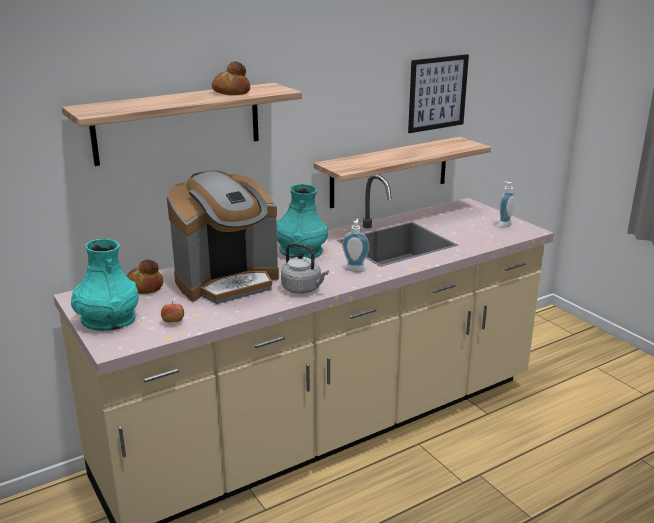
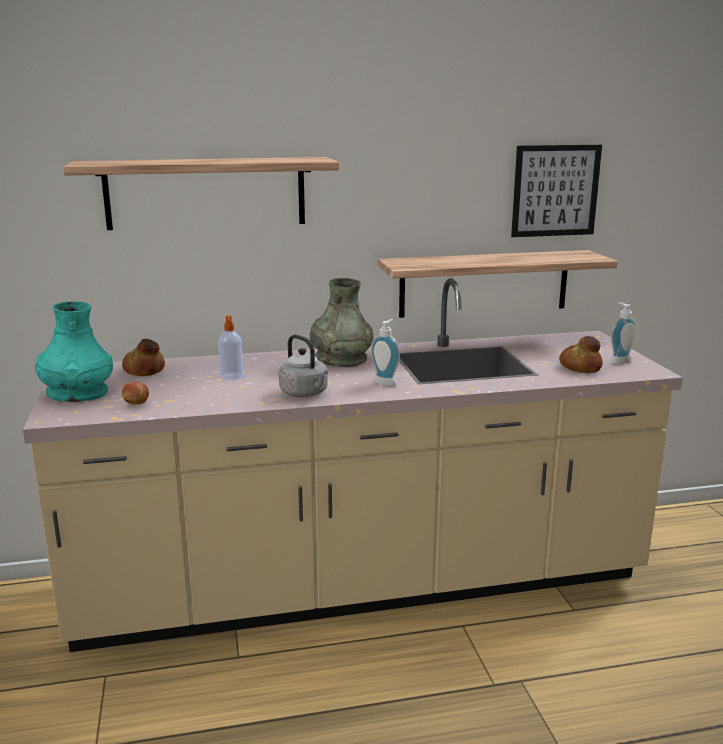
camera: 20 degrees right, 5 degrees down
coffee machine [167,171,279,304] -> soap dispenser [218,316,243,380]
bread [212,62,250,95] -> bread moved to [559,336,603,373]
turquoise vase [276,184,328,259] -> grey vase [310,278,373,367]

